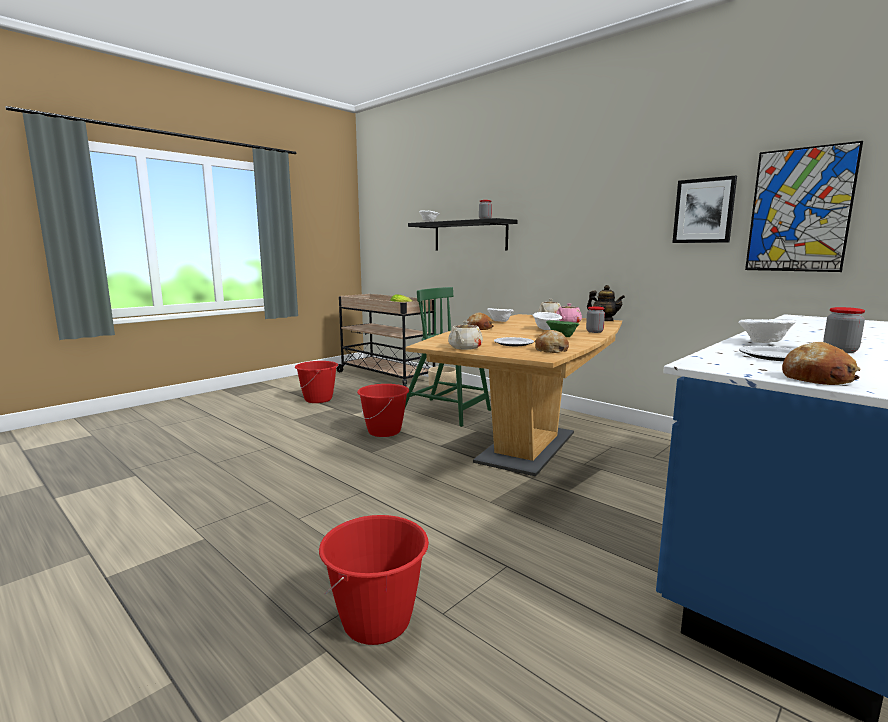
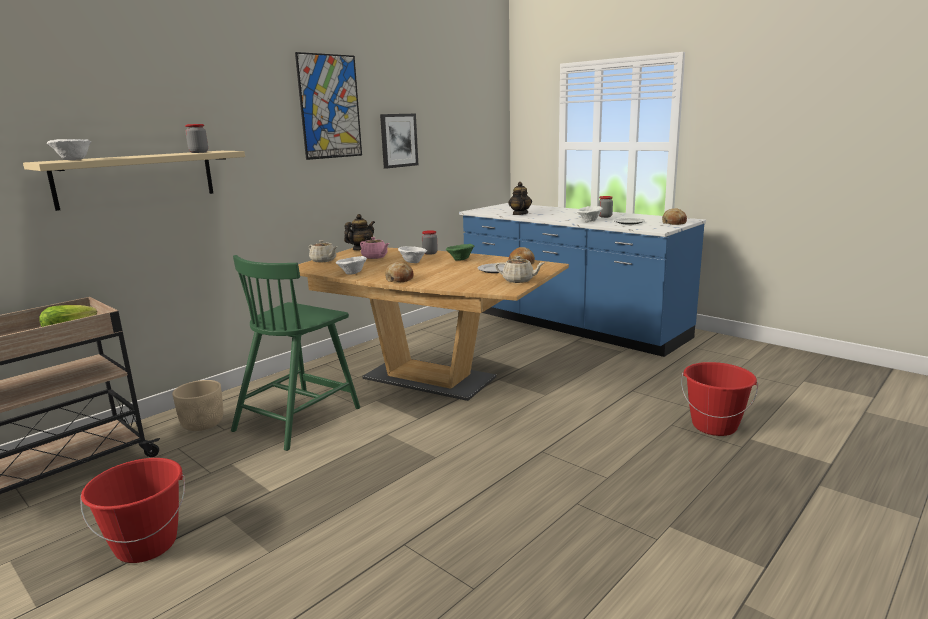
camera: 90 degrees left, 5 degrees up
red bucket [357,384,409,437] -> none
black shelf [408,218,518,251] -> beige shelf [23,151,245,211]
picture [745,141,863,272] -> picture moved to [295,52,362,160]
none -> teapot [508,182,532,215]

